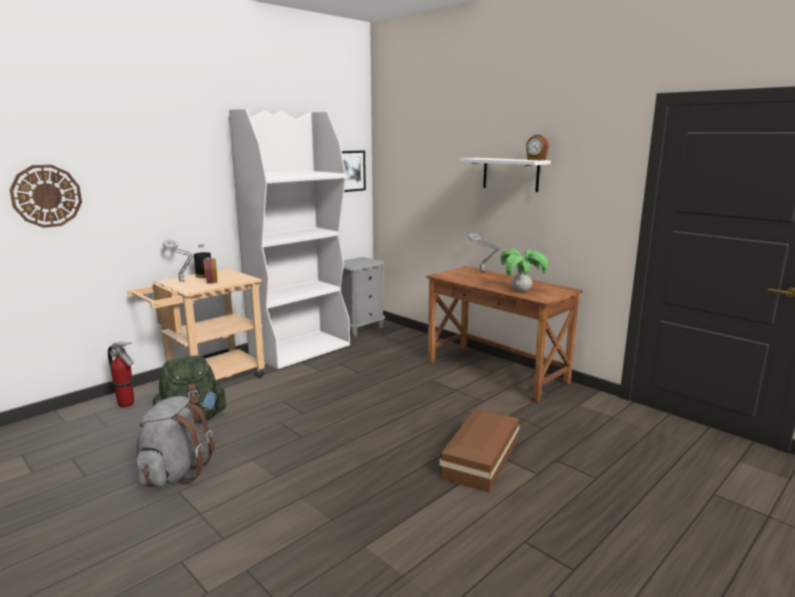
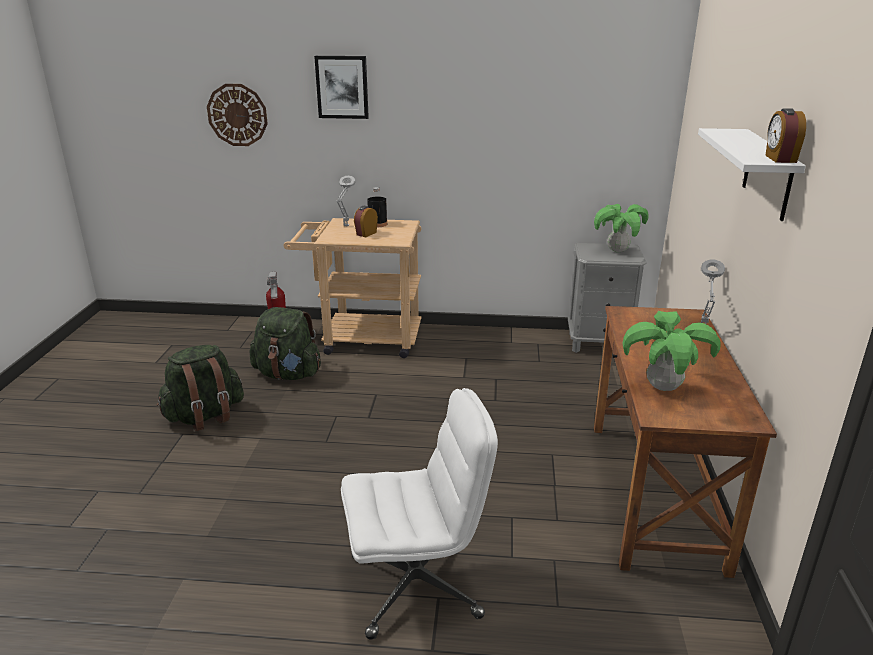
camera: 50 degrees right, 10 degrees up
grey backpack [136,396,215,487] -> green backpack [157,345,244,431]
white bookcase [229,108,350,370] -> none
picture [342,151,366,192] -> picture moved to [314,56,369,119]
brown storage box [439,409,520,493] -> white office chair [341,388,498,640]
none -> potted plant [594,204,649,252]

